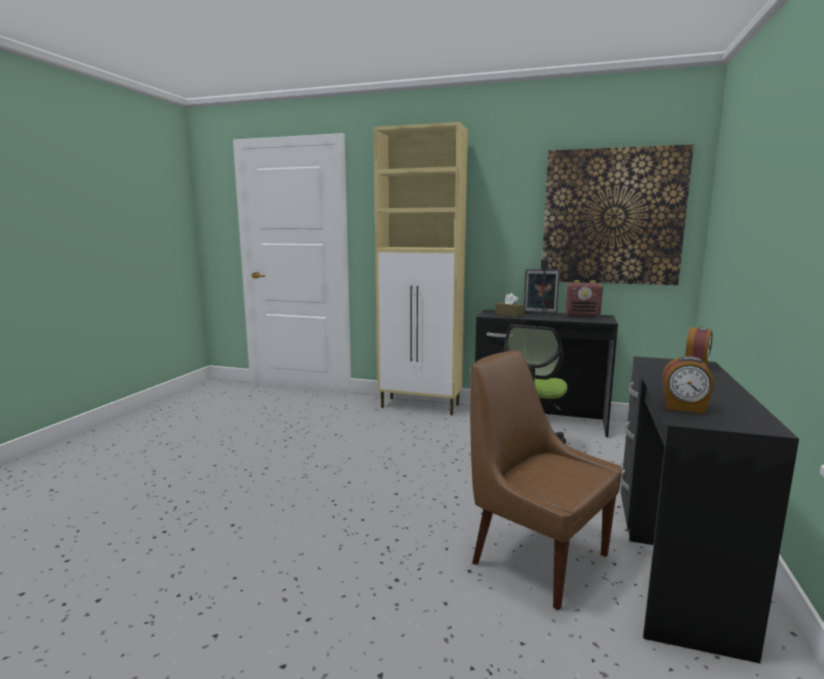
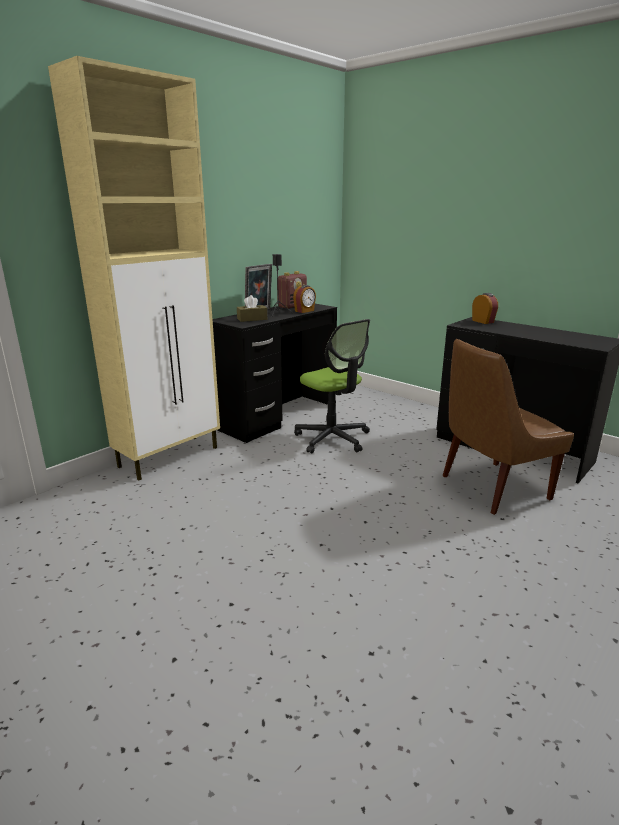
camera: 65 degrees left, 10 degrees up
picture [542,144,694,285] -> none
alarm clock [662,356,715,413] -> alarm clock moved to [293,285,316,313]

